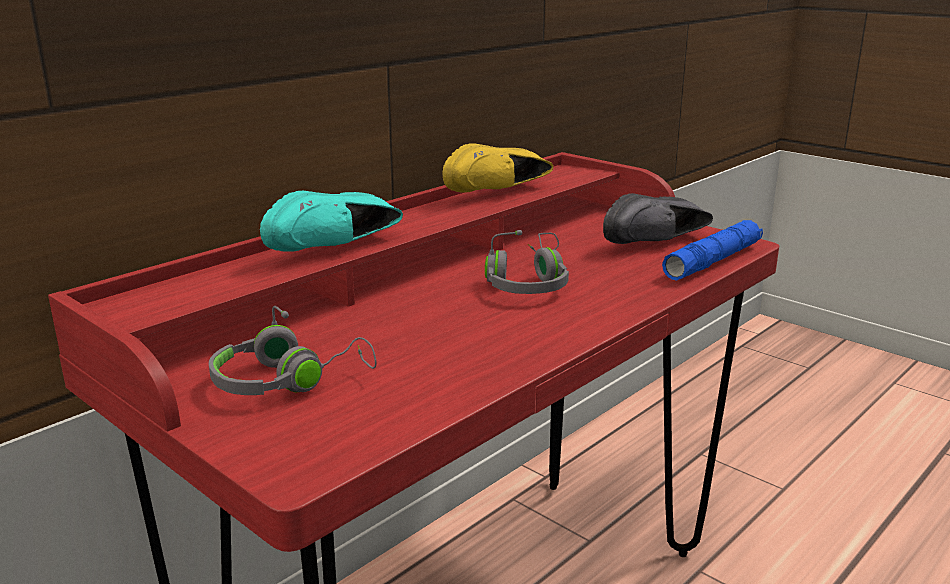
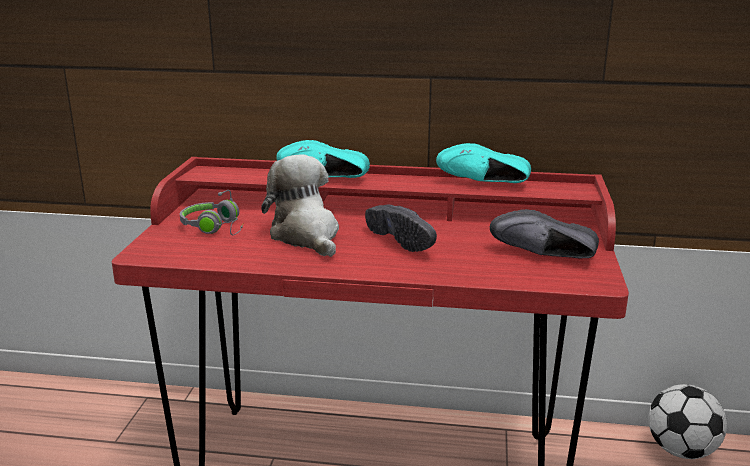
camera: 55 degrees right, 0 degrees up
yellow shoe [442,143,553,193] -> turquoise shoe [436,143,531,183]
grey headphones [485,230,569,294] -> black shoe [365,205,437,252]
blue flashlight [662,220,763,281] -> none
none -> plush toy [261,154,339,257]
none -> football [648,384,727,459]

